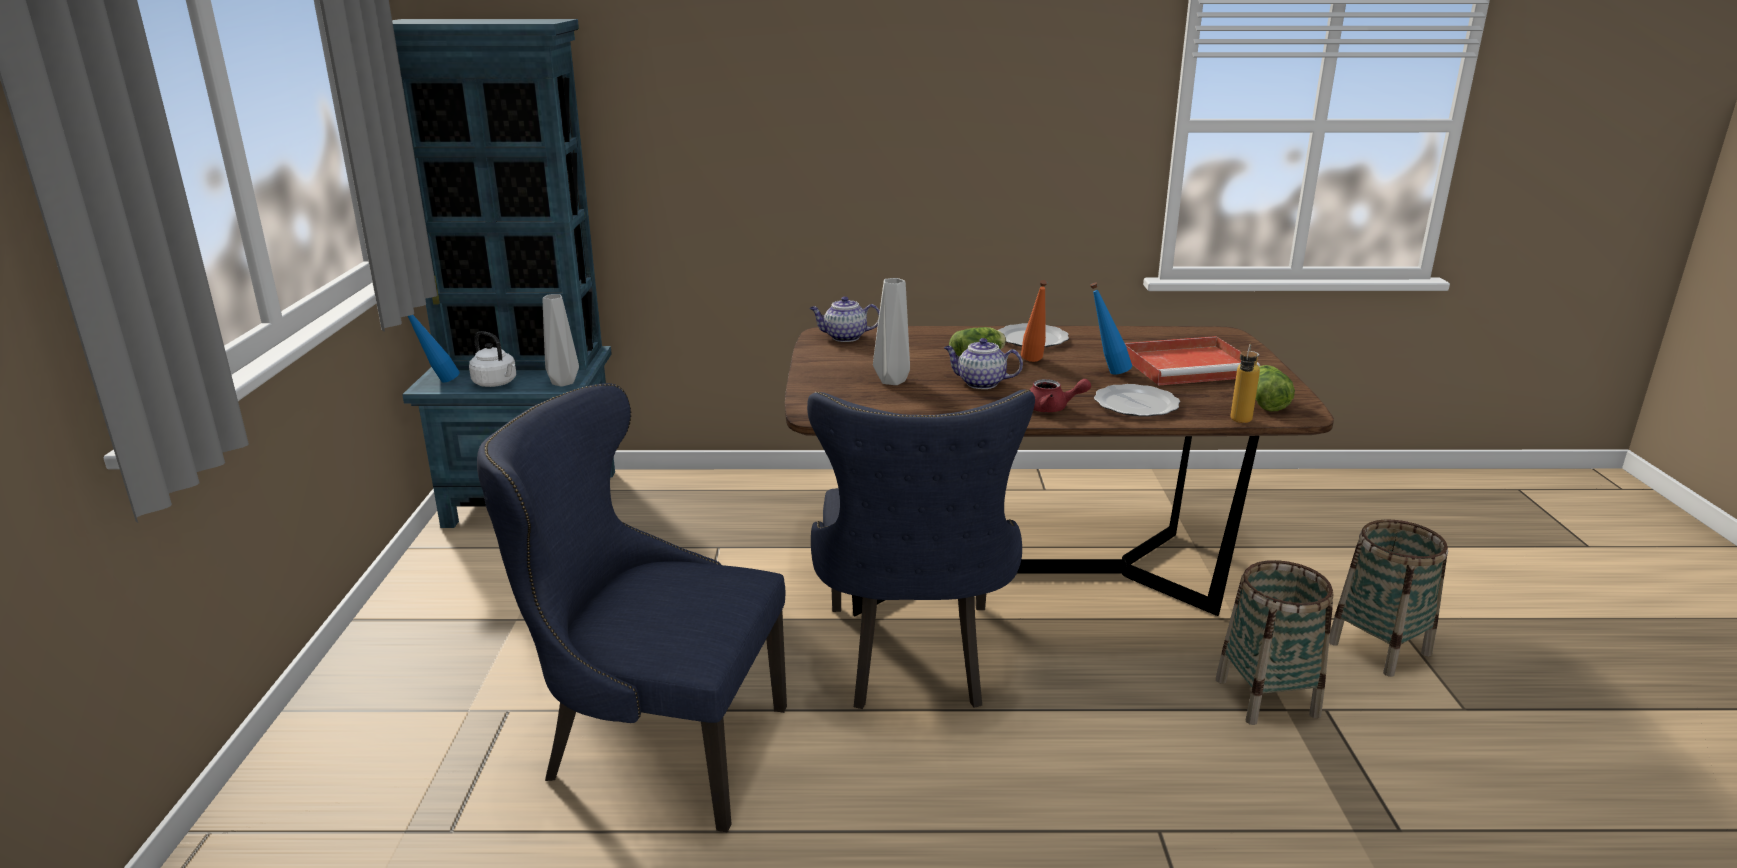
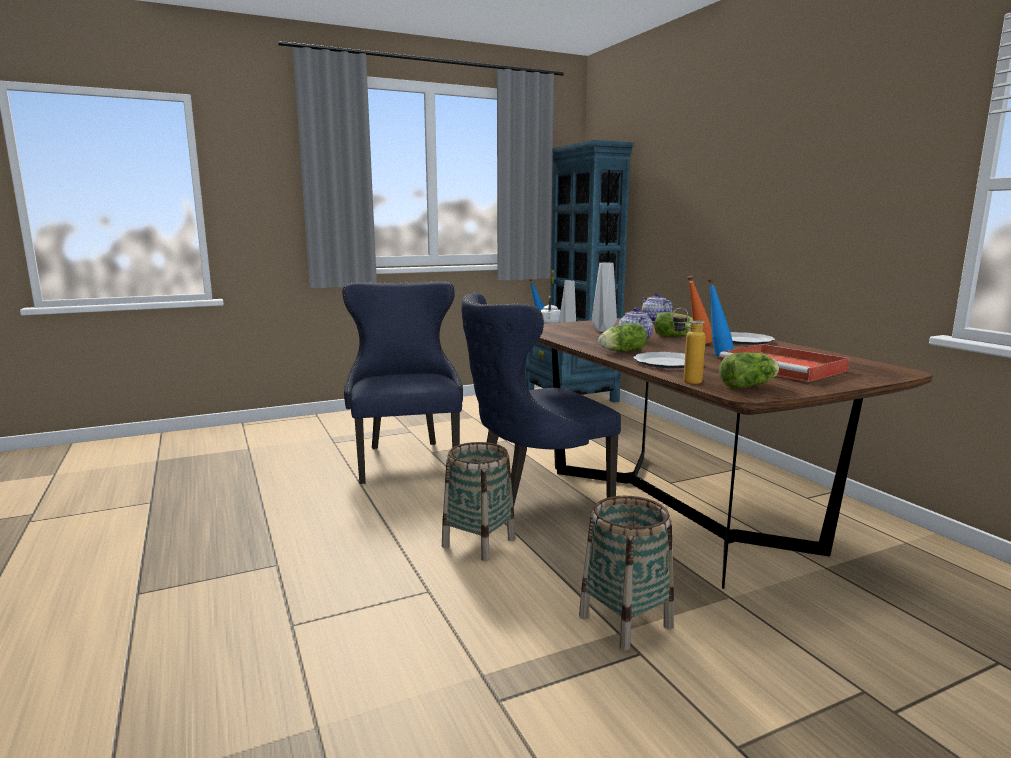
camera: 65 degrees right, 10 degrees down
red teapot [1030,379,1091,412] -> lettuce [598,324,647,352]
basket [1329,519,1448,677] -> basket moved to [442,442,515,561]

